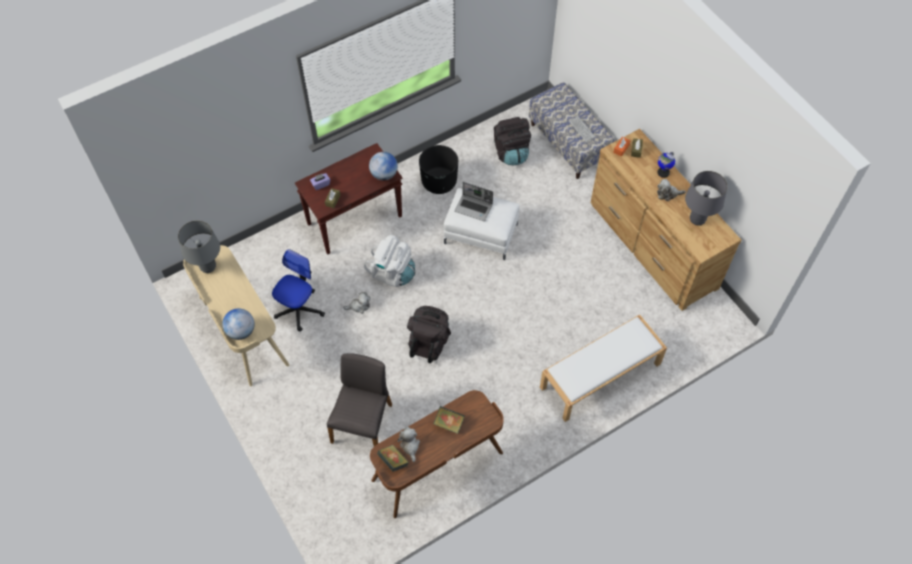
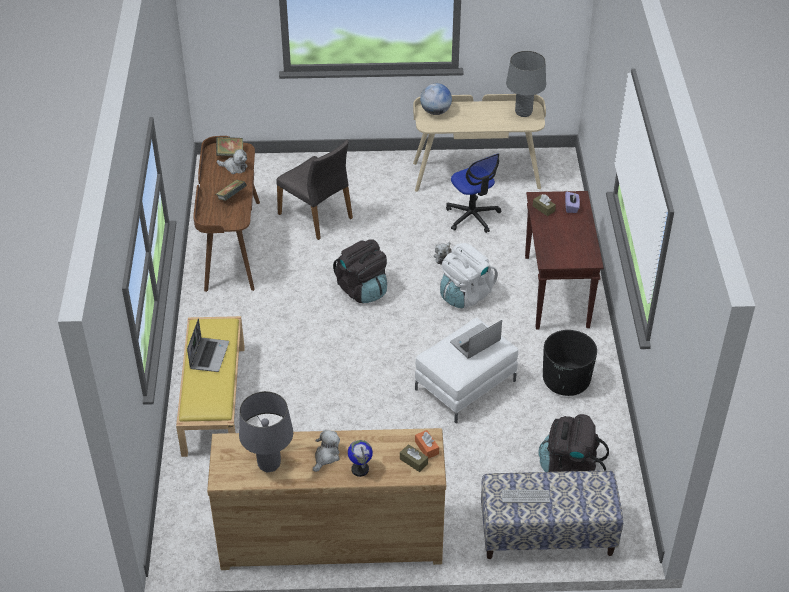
camera: 120 degrees right, 15 degrees down
globe [369,152,398,181] -> none
white bench [540,315,667,422] -> yellow bench [176,316,245,457]
none -> laptop [187,319,229,372]

